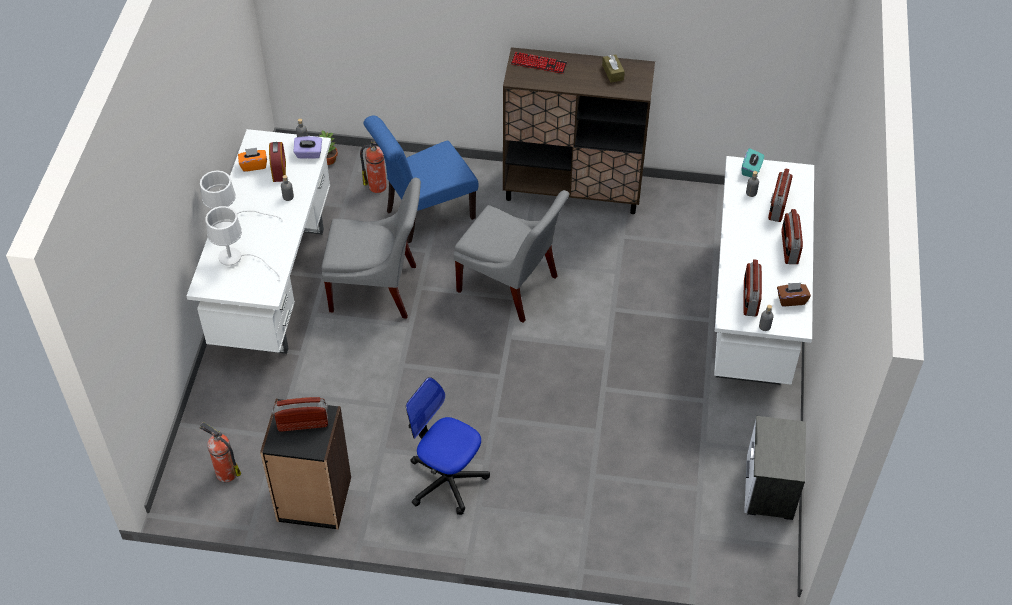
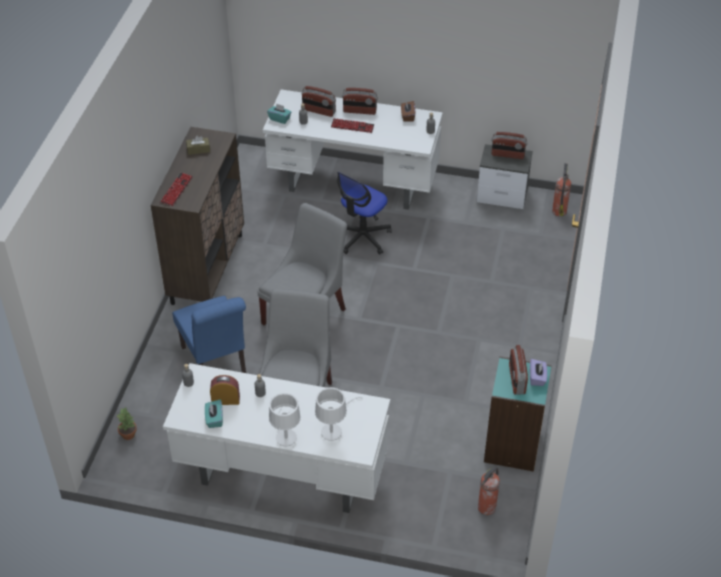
camera: 85 degrees left, 5 degrees down
orange tissue box [238,148,267,172] -> turquoise tissue box [205,400,223,428]
black bookcase [260,399,351,530] -> turquoise bookcase [484,356,552,472]
purple tissue box [293,136,322,158] -> purple tissue box moved to [530,359,547,386]
fire extinguisher [360,140,387,193] -> fire extinguisher moved to [552,163,571,216]
office chair [406,377,490,515] -> office chair moved to [337,172,392,255]
radio [744,259,762,316] -> radio moved to [492,132,527,159]
none -> keyboard [331,118,374,133]

